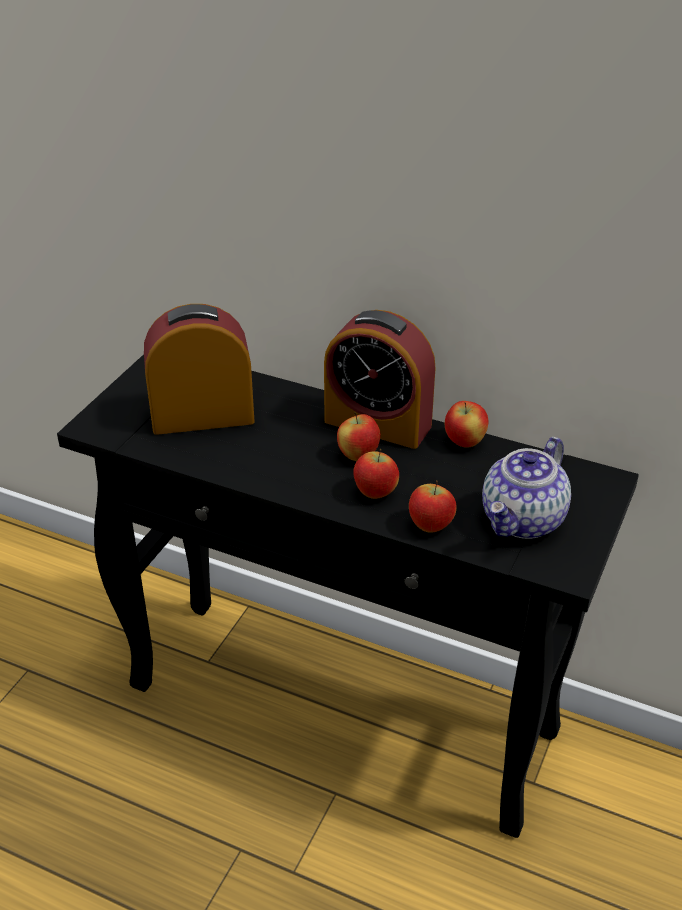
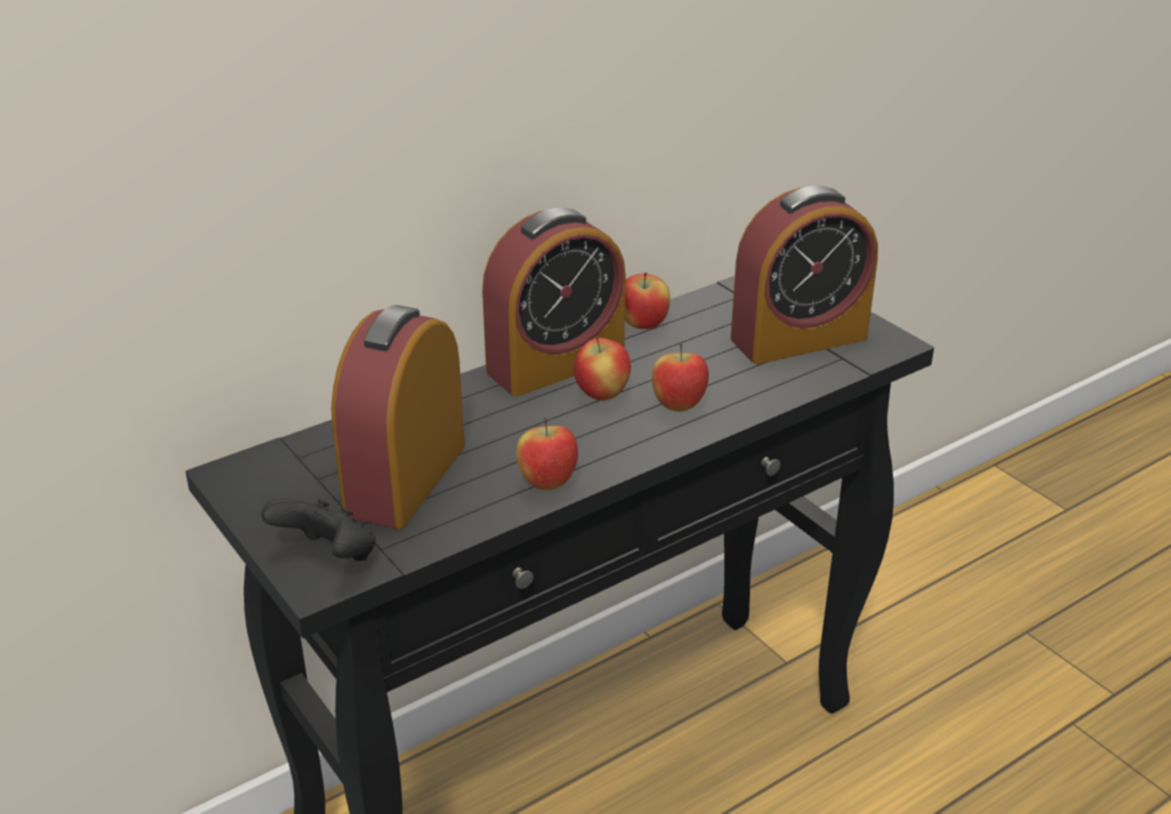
camera: 60 degrees left, 5 degrees down
apple [409,480,457,533] -> apple moved to [516,417,578,490]
teapot [482,437,571,539] -> alarm clock [731,186,878,364]
none -> black game controller [261,499,376,561]

